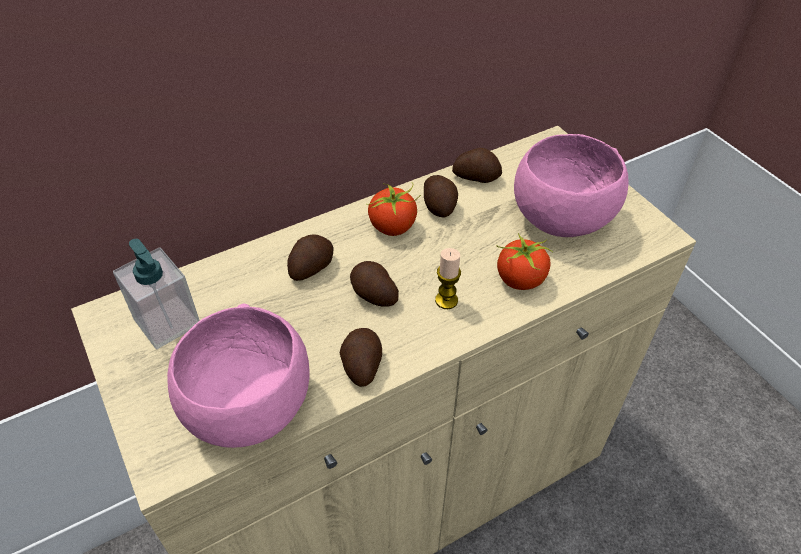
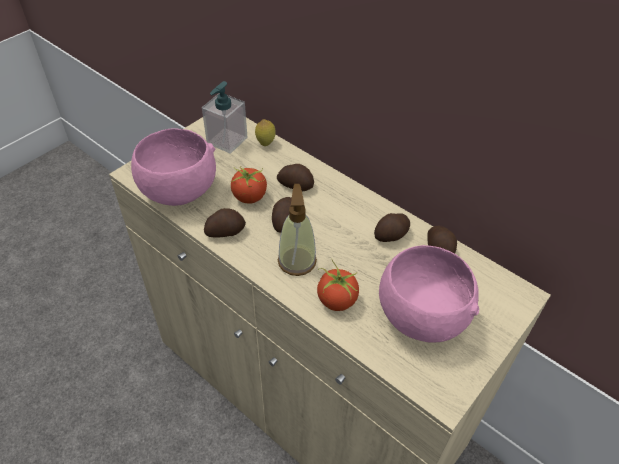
camera: 70 degrees right, 0 degrees up
tomato [366,182,421,236] -> tomato moved to [231,166,267,204]
candle [435,248,461,309] -> soap dispenser [278,184,317,276]
none -> lemon [255,119,276,146]

